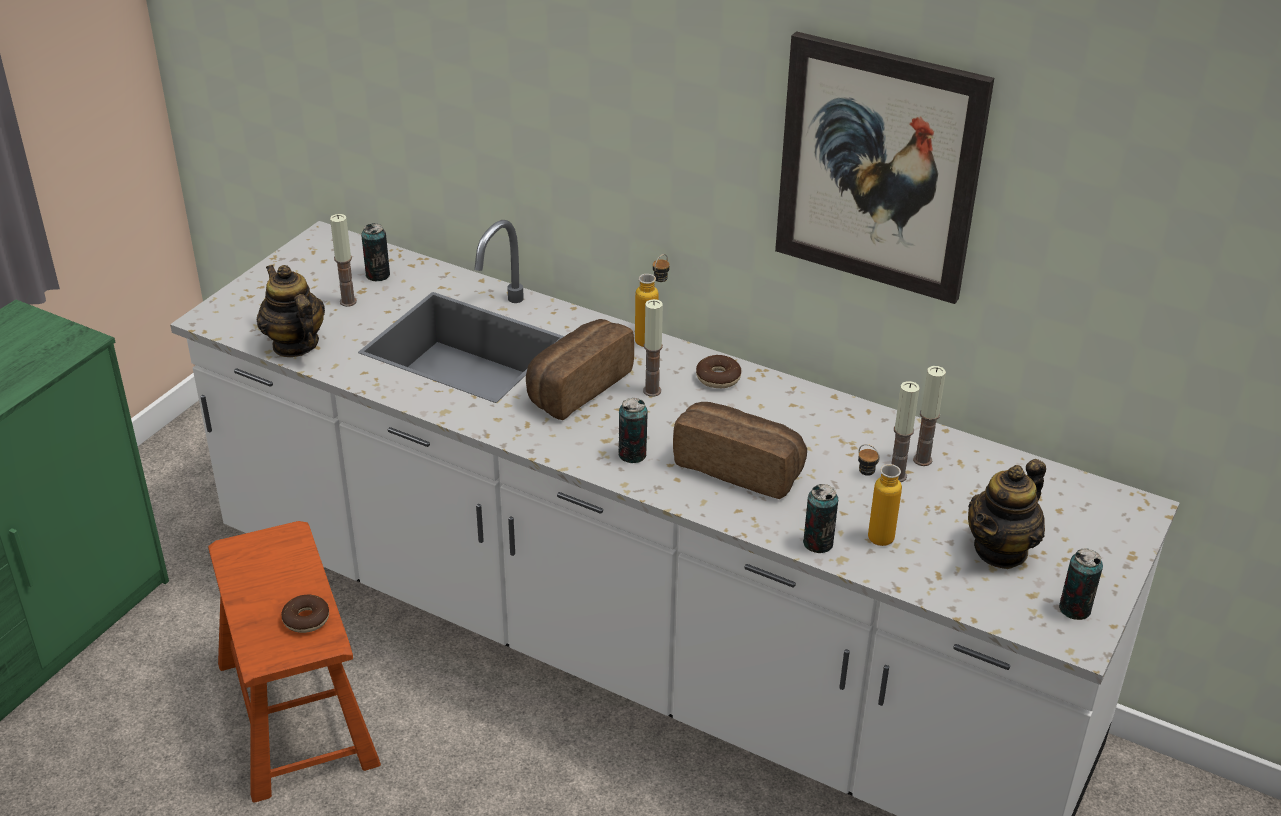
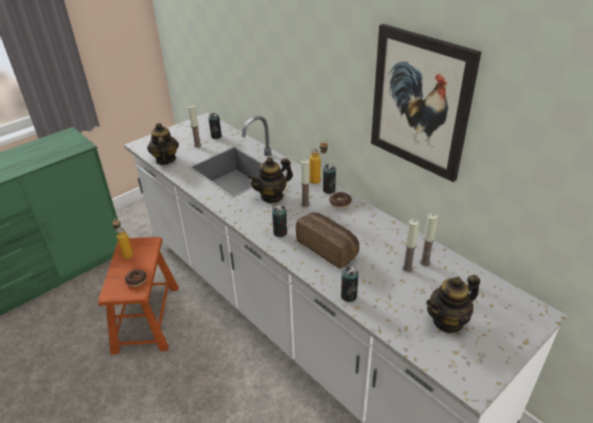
camera: 20 degrees right, 0 degrees up
bread [526,319,634,420] -> teapot [248,157,293,203]
bottle [858,444,902,546] -> bottle moved to [112,219,133,259]
can [1059,548,1103,620] -> can moved to [323,164,336,194]

